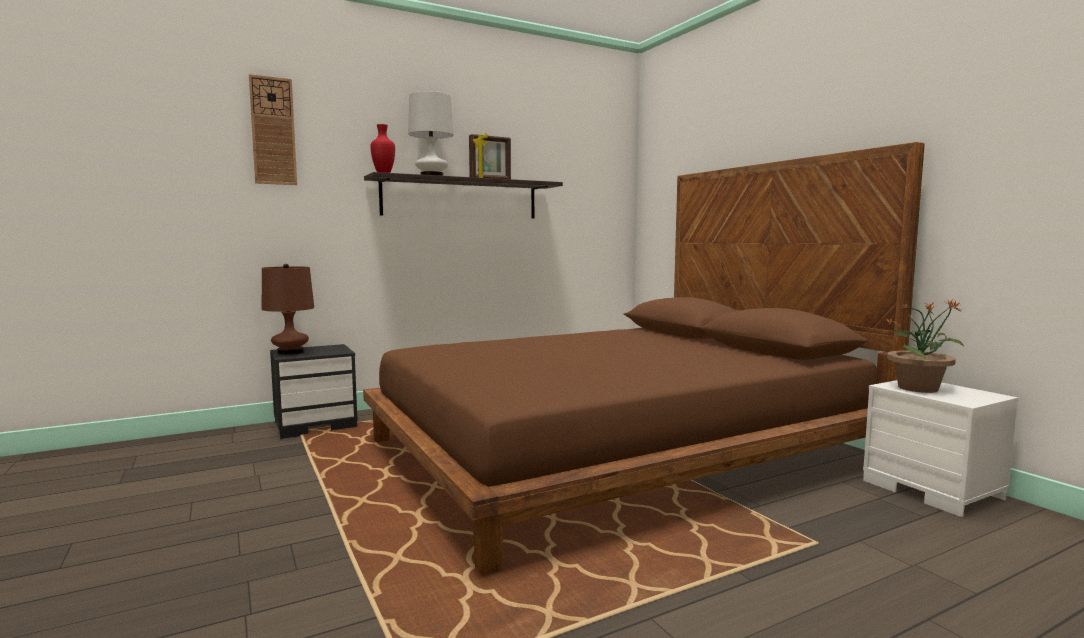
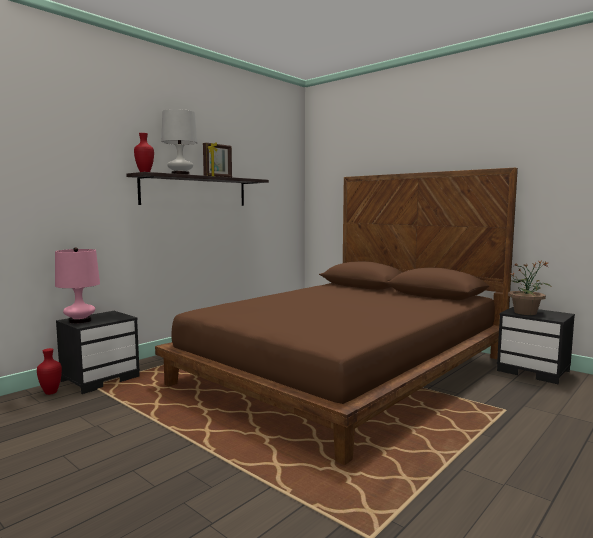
camera: 20 degrees left, 0 degrees up
wall clock [249,74,297,185] -> none
brown table lamp [262,264,314,355] -> pink table lamp [55,247,100,324]
white nightstand [863,380,1018,517] -> black nightstand [497,307,575,384]
none -> red vase [37,348,62,395]

